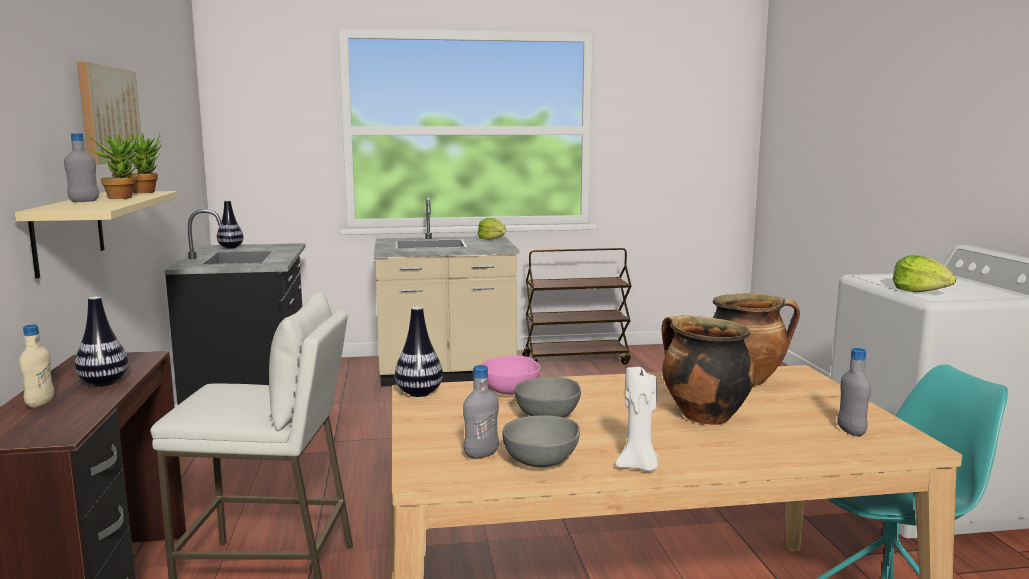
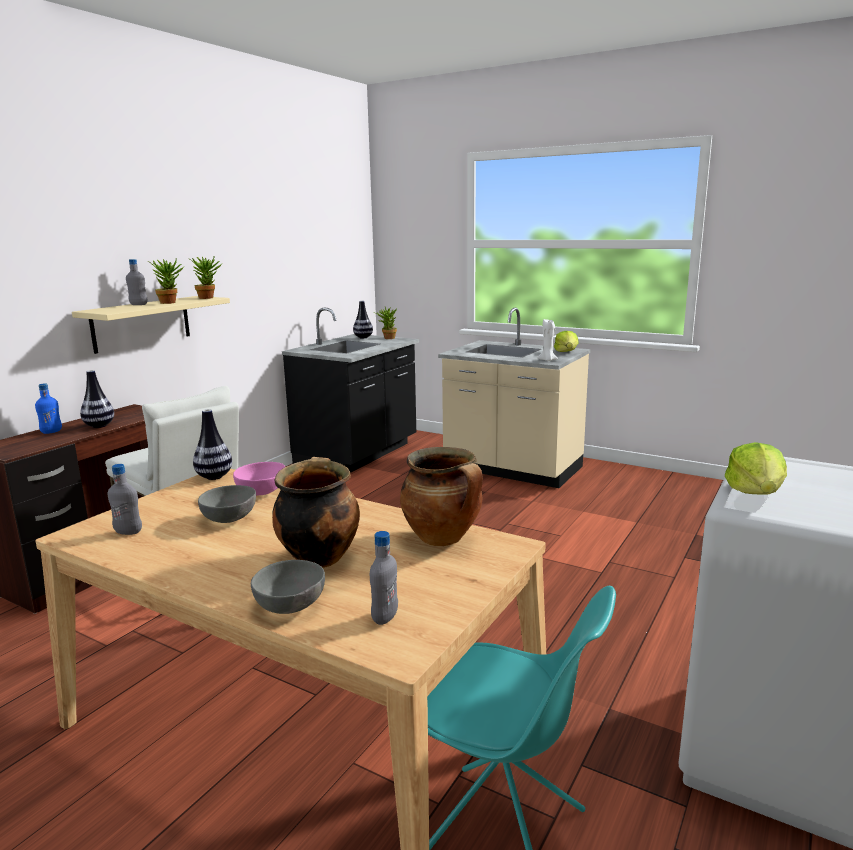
camera: 40 degrees right, 5 degrees up
beige bottle [19,325,55,408] -> blue bottle [35,383,62,434]
picture [77,62,142,164] -> none
grey bowl [503,415,580,467] -> grey bowl moved to [251,560,325,614]
brown cart [522,248,632,365] -> none
white candle [616,367,658,471] -> white candle moved to [538,319,558,361]
none -> potted plant [375,306,397,339]

